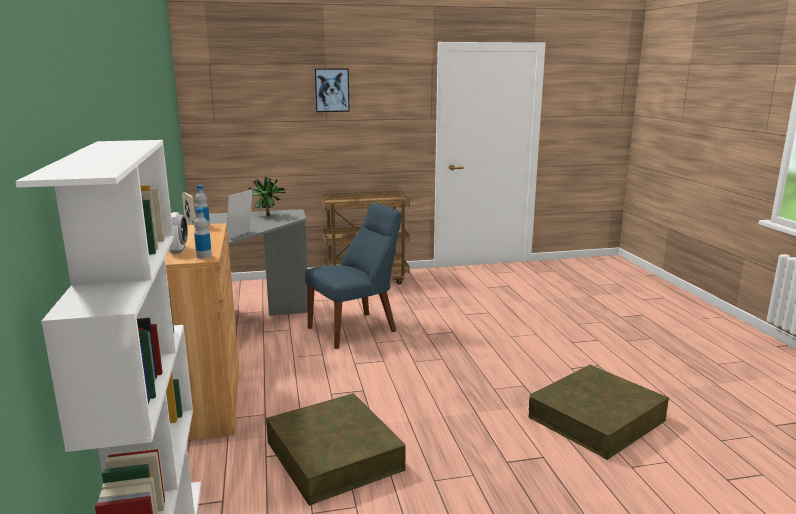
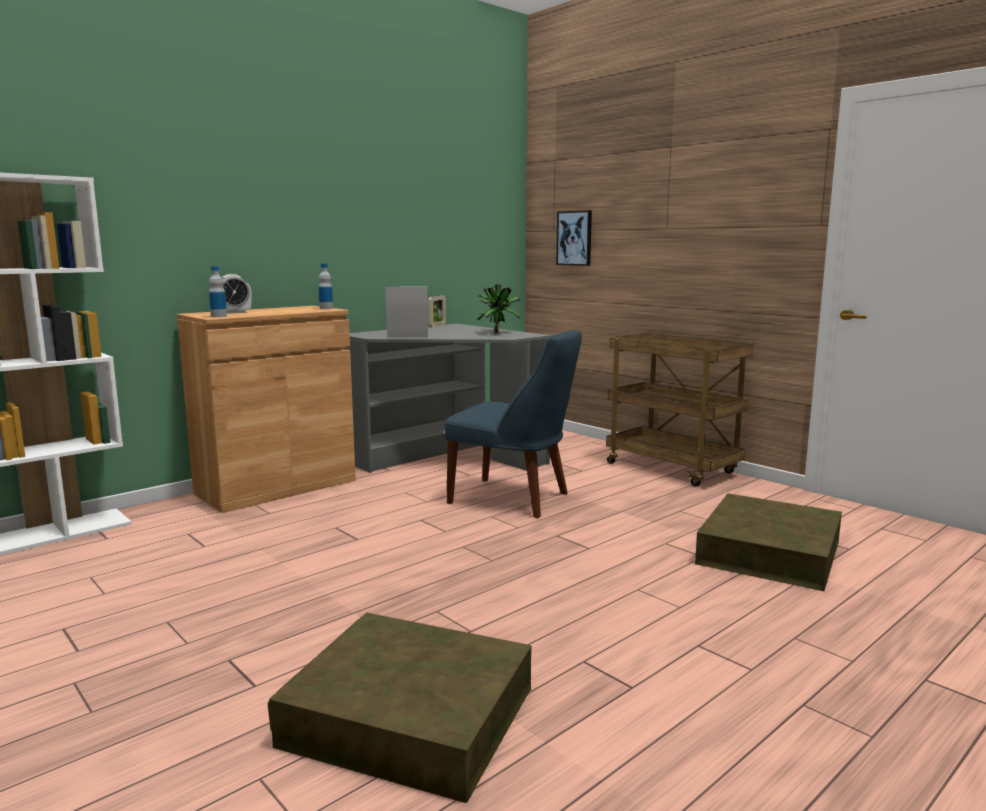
camera: 60 degrees right, 5 degrees down
brown storage box [266,393,406,506] -> brown storage box moved to [695,493,842,591]
picture [315,69,350,112] -> picture moved to [556,210,592,266]

